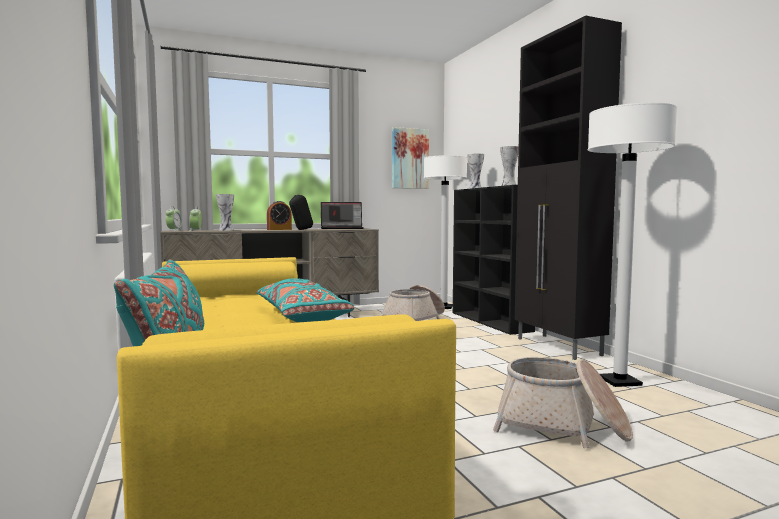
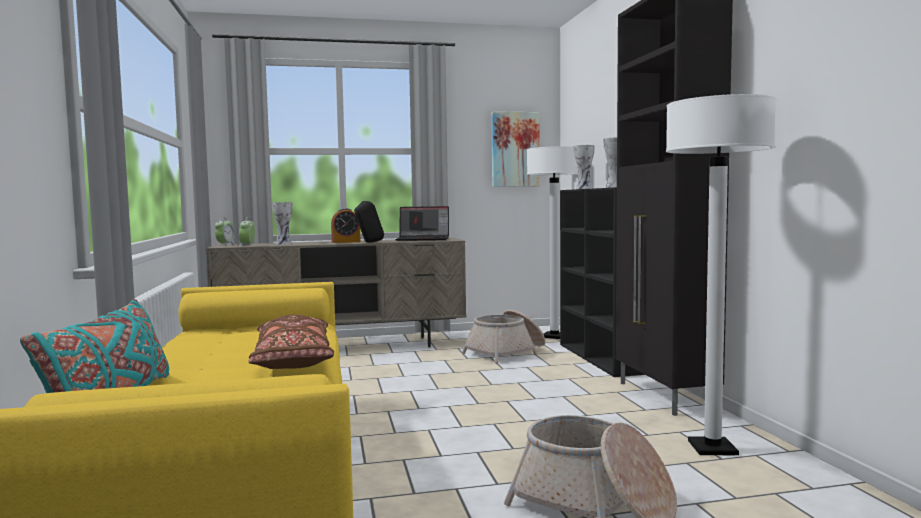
camera: 10 degrees right, 0 degrees up
turquoise pillow [256,278,354,322] -> brown pillow [249,314,334,369]

